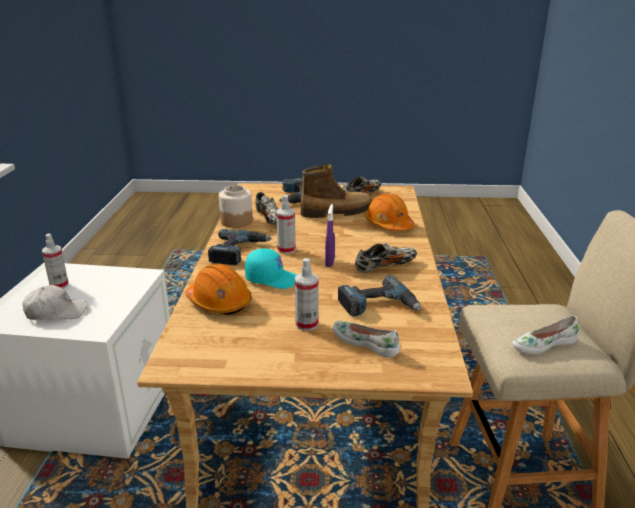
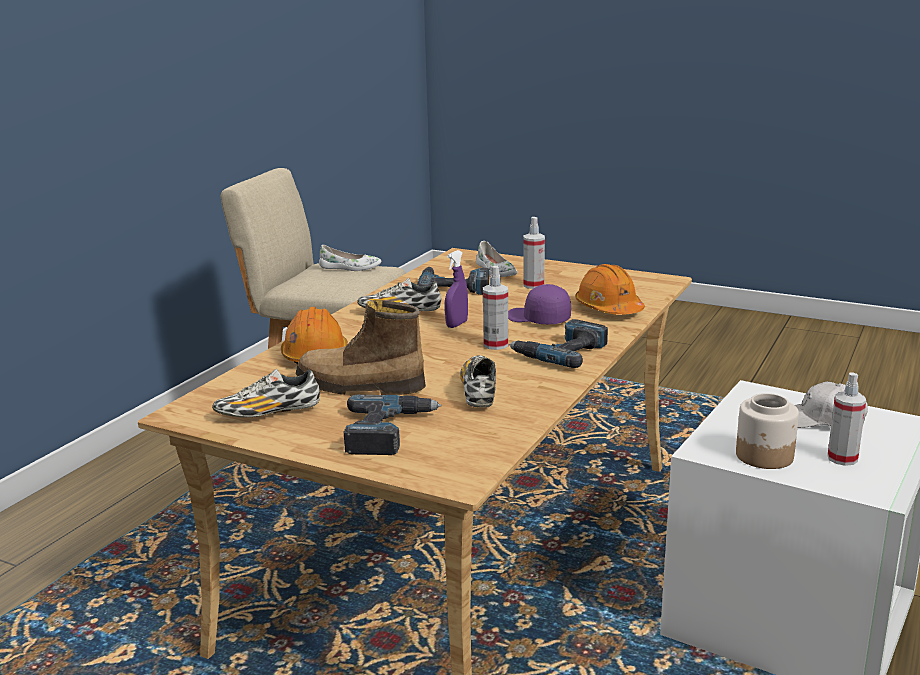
camera: 155 degrees left, 5 degrees down
jar [219,185,253,228] -> jar moved to [736,393,799,469]
turquoise cap [245,248,297,289] -> purple cap [508,284,571,324]

